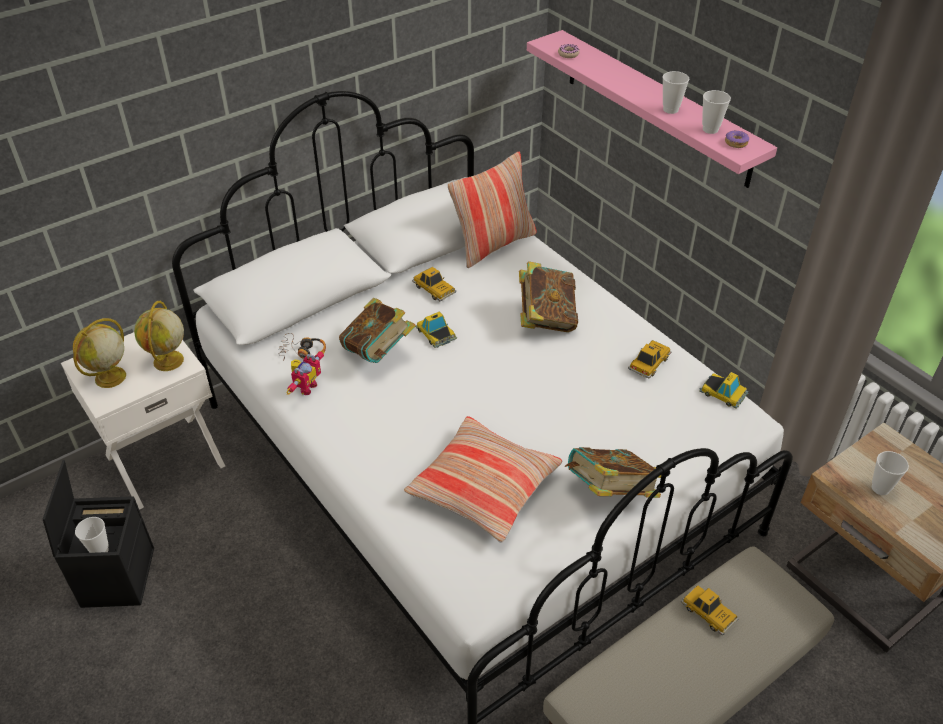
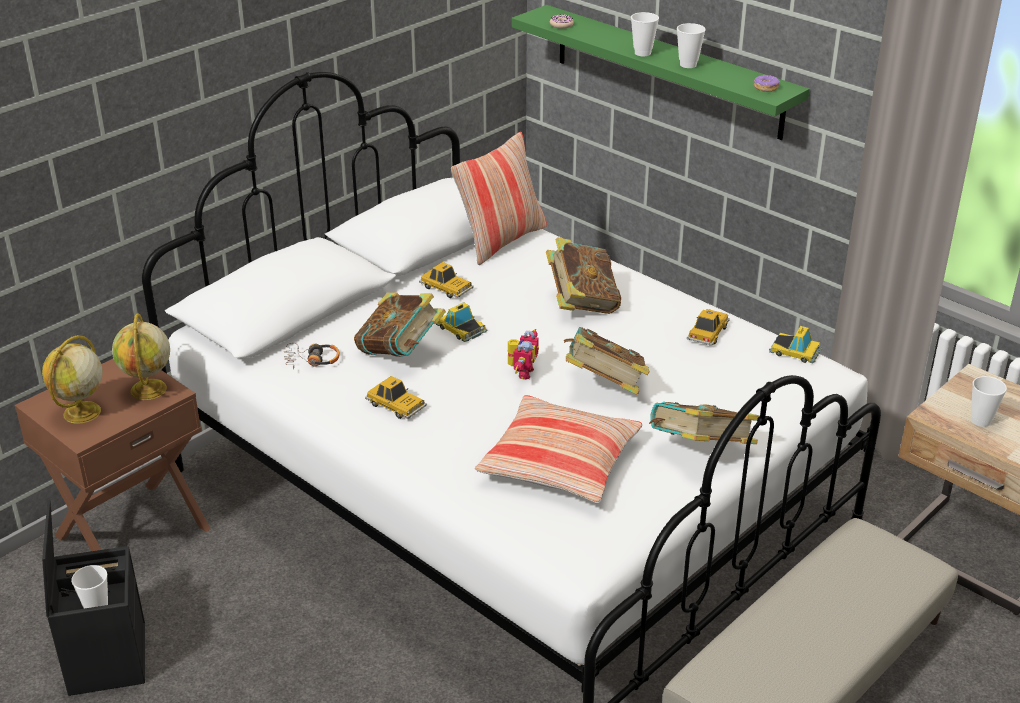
camera: 10 degrees left, 10 degrees down
white nightstand [61,332,225,510] -> brown nightstand [15,359,210,551]
toy robot [287,349,325,395] -> toy robot moved to [508,329,539,380]
pink shelf [527,30,777,188] -> green shelf [512,5,809,140]
toy car [681,585,739,635] -> toy car moved to [365,376,427,419]
cup [702,90,731,134] -> cup moved to [631,12,659,56]
none -> book [564,327,650,395]

